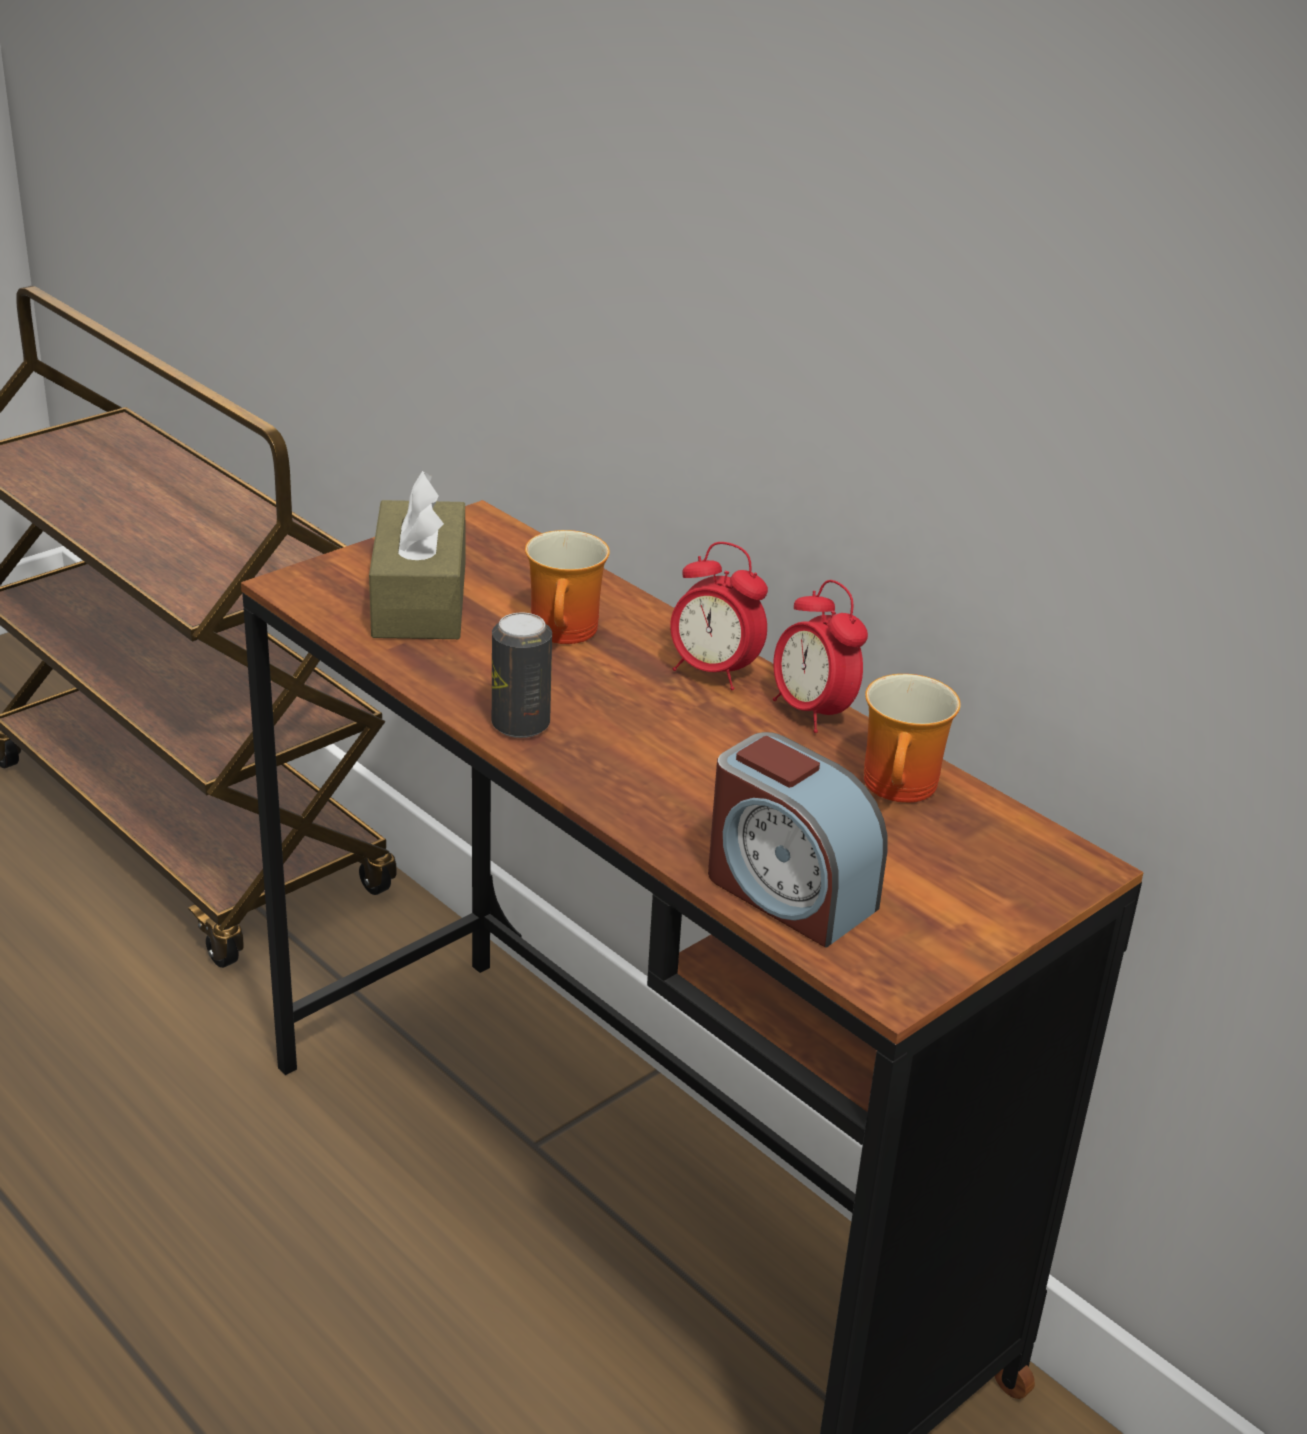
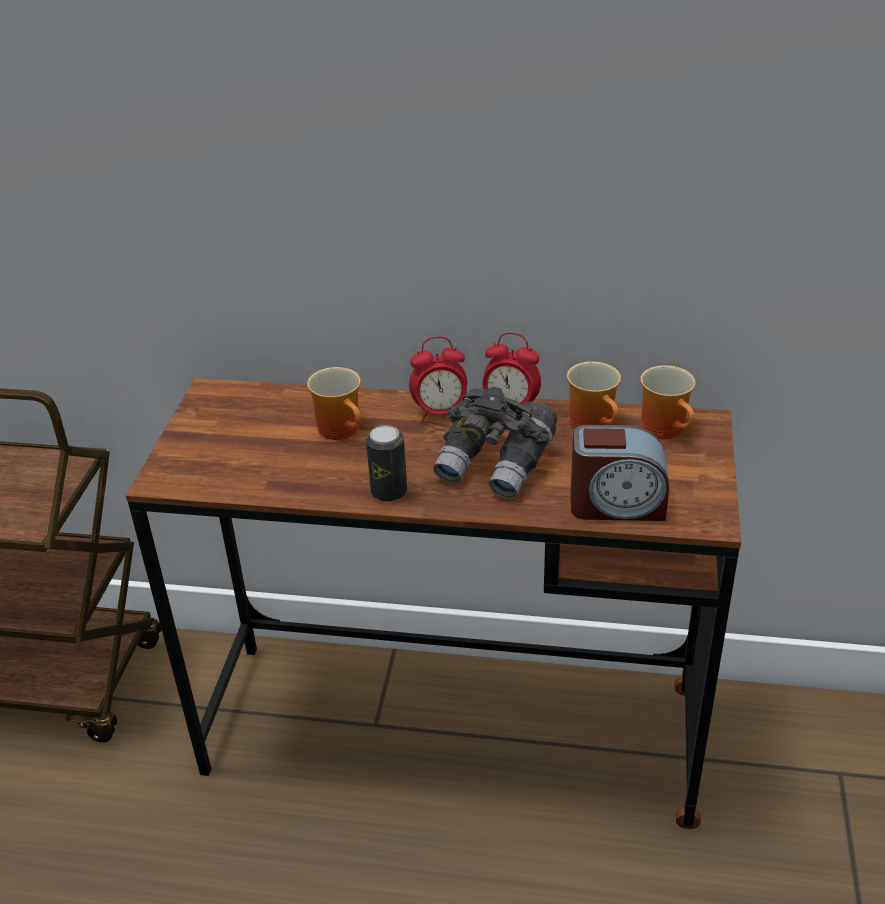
camera: 35 degrees left, 5 degrees up
brown tissue box [369,471,466,639] -> none
none -> grey binoculars [433,387,557,498]
none -> mug [640,365,696,439]

